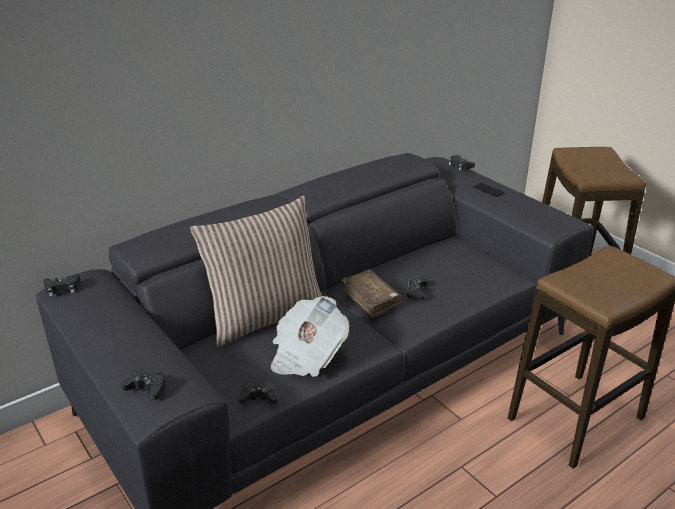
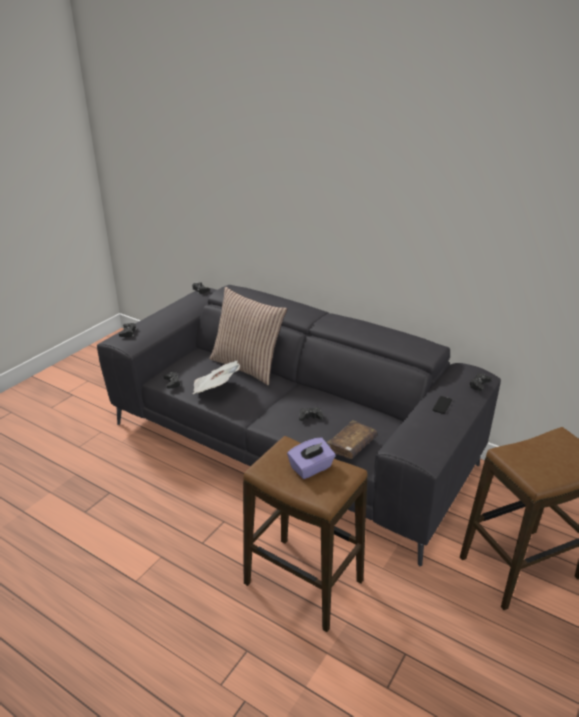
camera: 70 degrees right, 0 degrees up
brown book [341,269,402,318] -> brown book moved to [327,420,377,459]
none -> purple tissue box [287,438,336,479]

